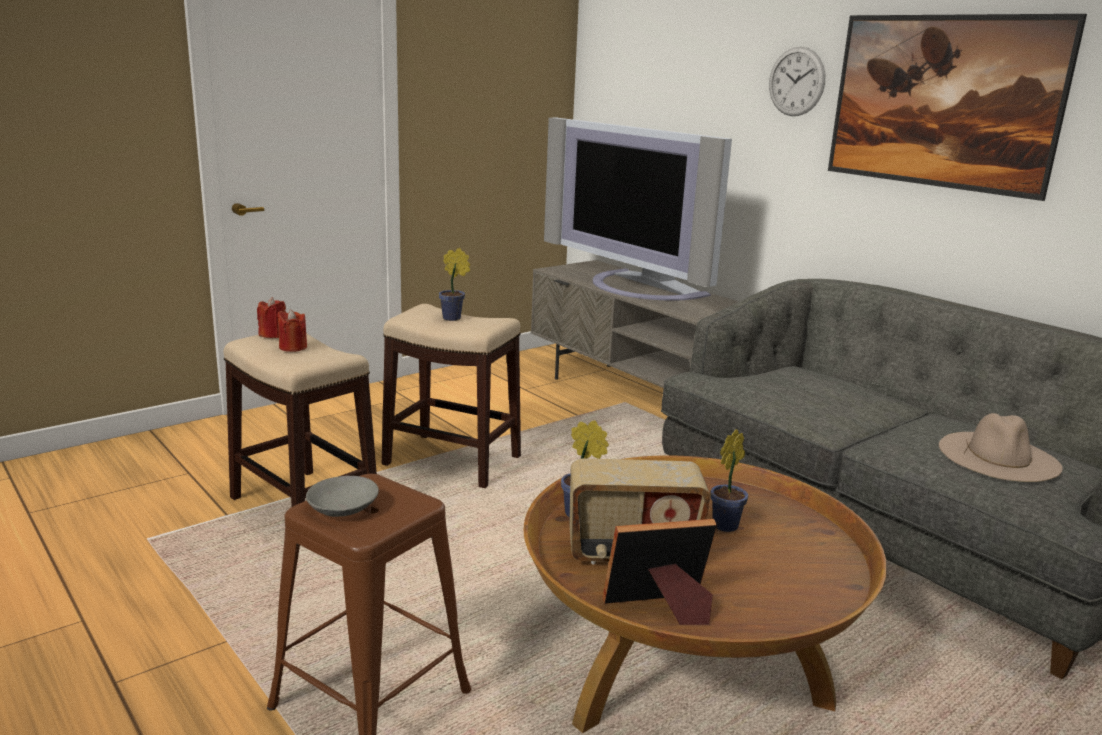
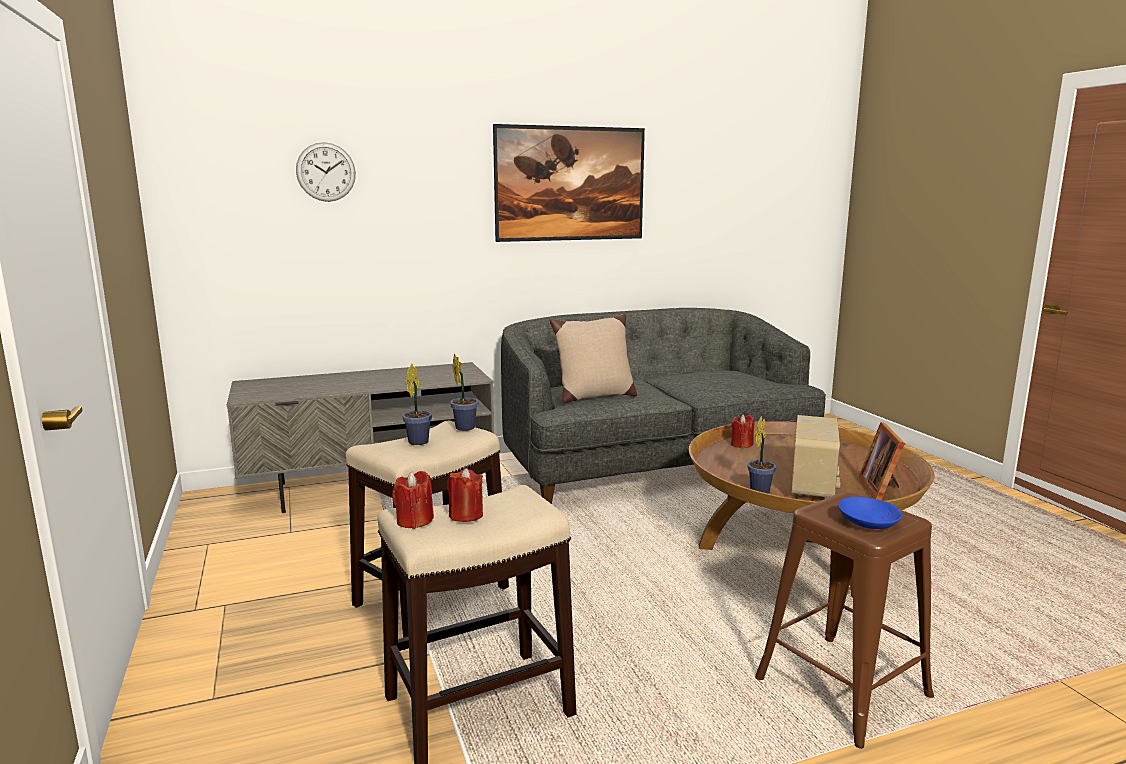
camera: 70 degrees left, 5 degrees down
grey bowl [306,476,379,517] -> blue bowl [838,497,903,529]
television [544,118,732,301] -> none
potted plant [710,429,748,532] -> potted plant moved to [450,353,479,431]
wall clock [769,47,825,116] -> wall clock moved to [296,142,356,202]
beige hat [939,413,1063,482] -> none
none -> beige pillow [549,314,637,403]
none -> red candle [730,414,754,448]

